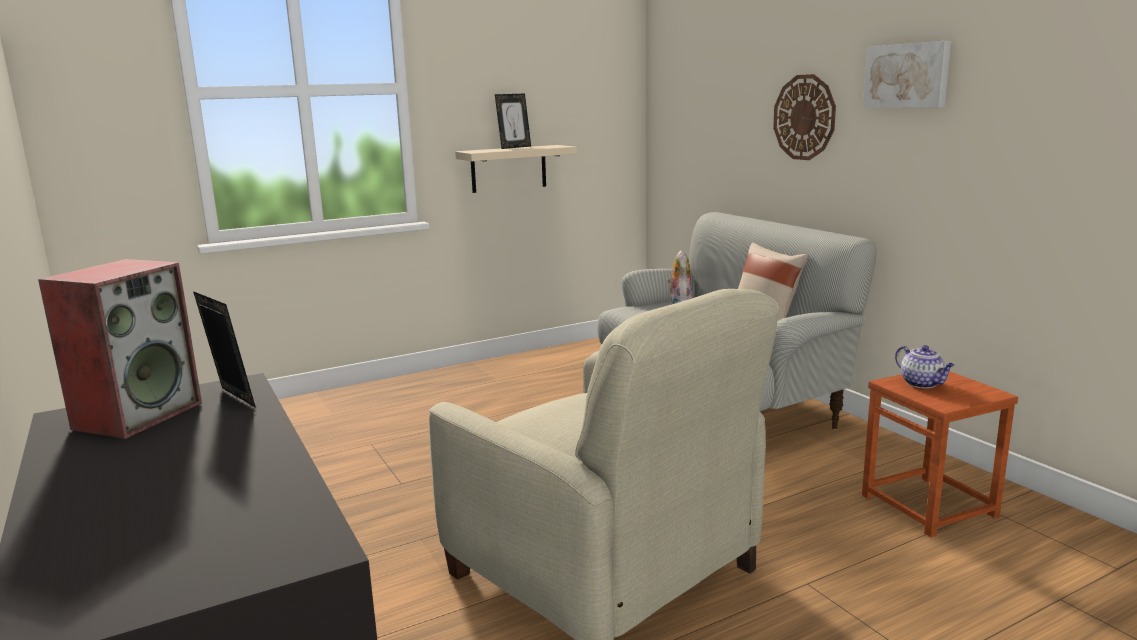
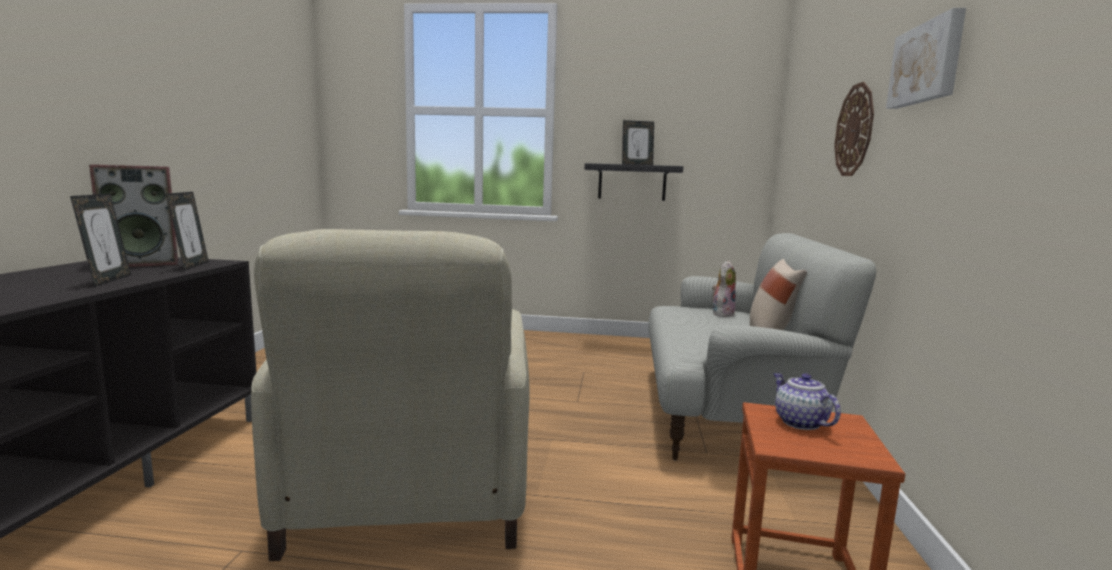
camera: 35 degrees right, 5 degrees down
beige shelf [455,145,577,193] -> black shelf [585,163,683,201]
teapot [895,345,955,388] -> teapot turned 150 degrees clockwise [773,373,841,430]
none -> picture frame [70,194,131,287]

